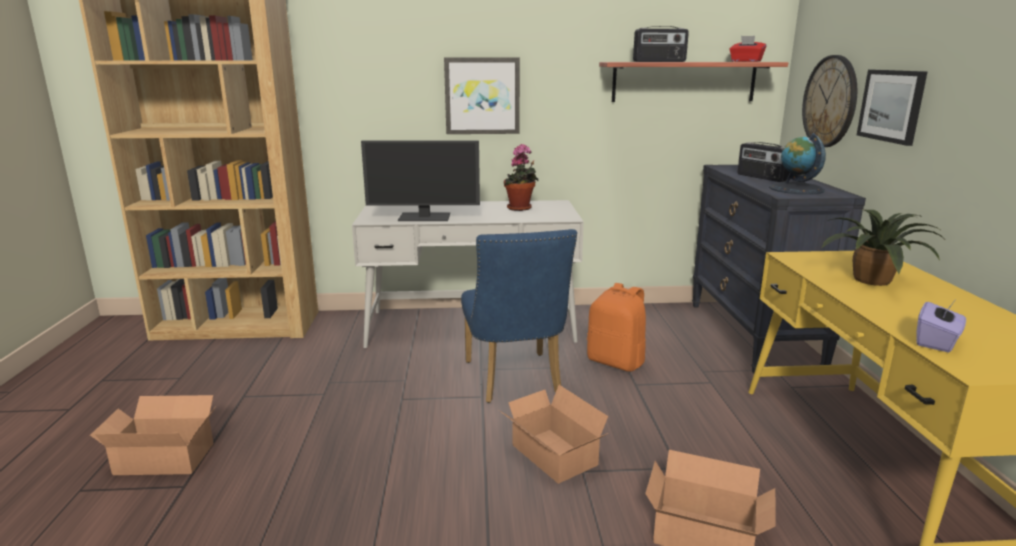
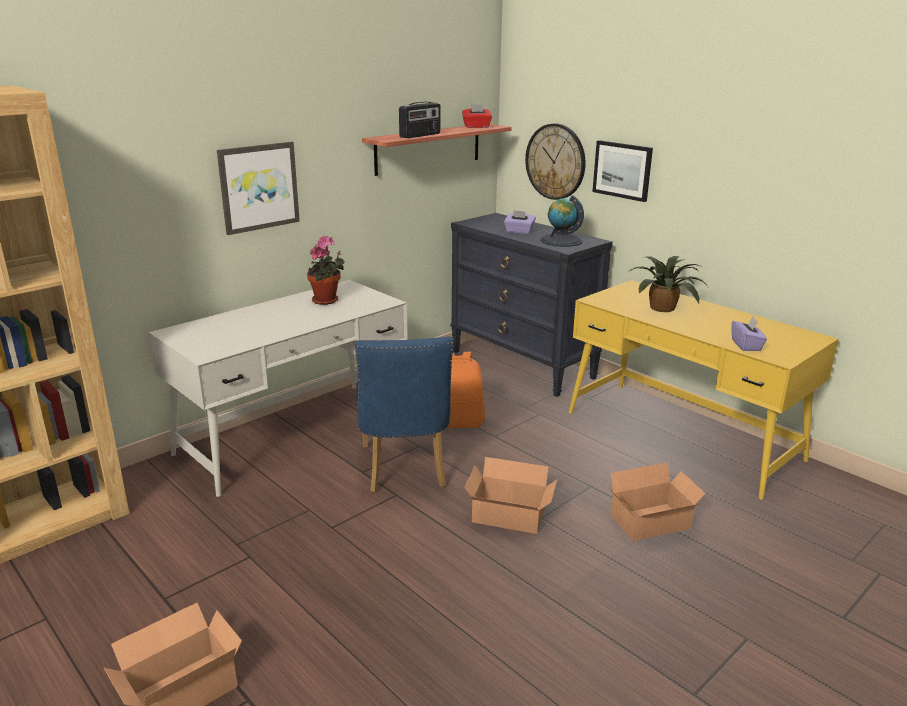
camera: 40 degrees left, 5 degrees up
monitor [361,140,480,221] -> none
blue chair [461,229,577,403] -> blue chair turned 45 degrees clockwise [355,336,454,492]
radio [737,142,790,182] -> purple tissue box [504,210,536,234]

